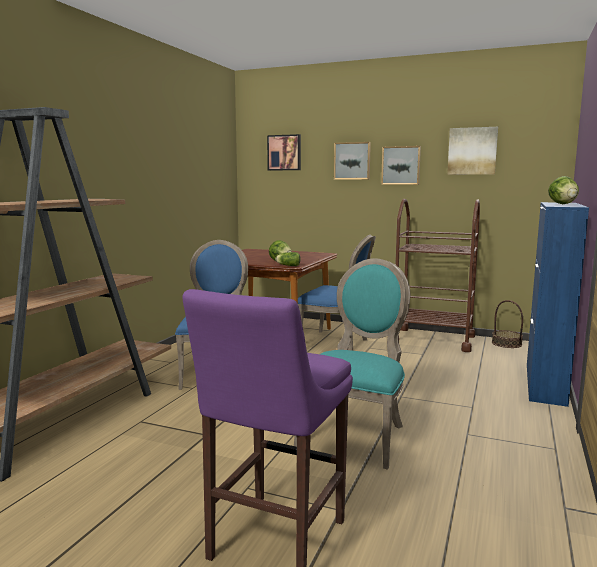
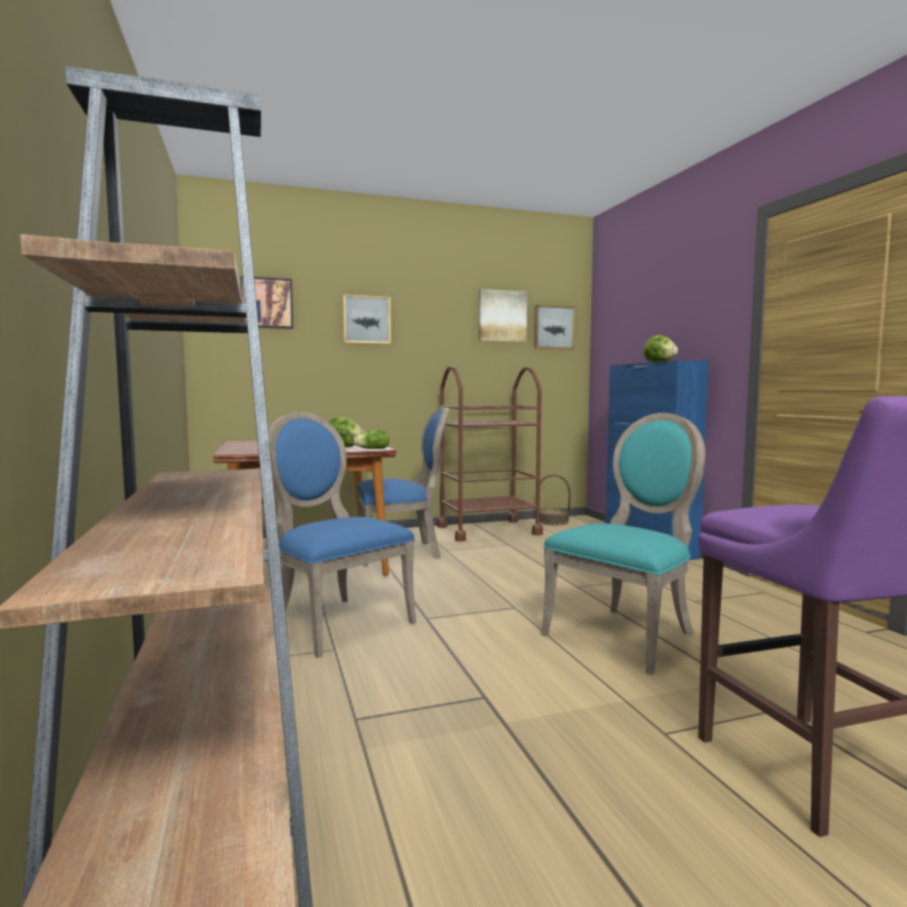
camera: 40 degrees left, 5 degrees down
turquoise chair [294,258,410,470] -> turquoise chair turned 60 degrees clockwise [541,413,705,675]
picture [381,146,421,185] -> picture moved to [534,305,575,349]

